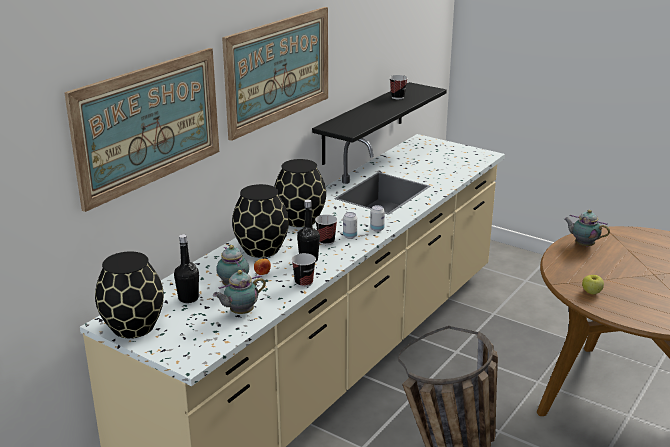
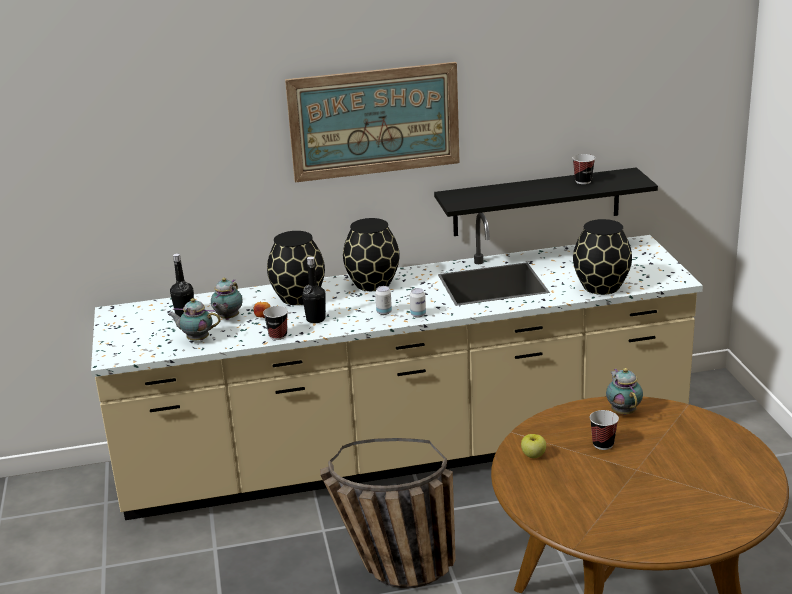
camera: 45 degrees right, 0 degrees up
picture [64,48,219,212] -> none
black vase [95,251,164,338] -> black vase moved to [573,219,632,295]
cup [315,215,338,245] -> cup moved to [590,410,619,450]

